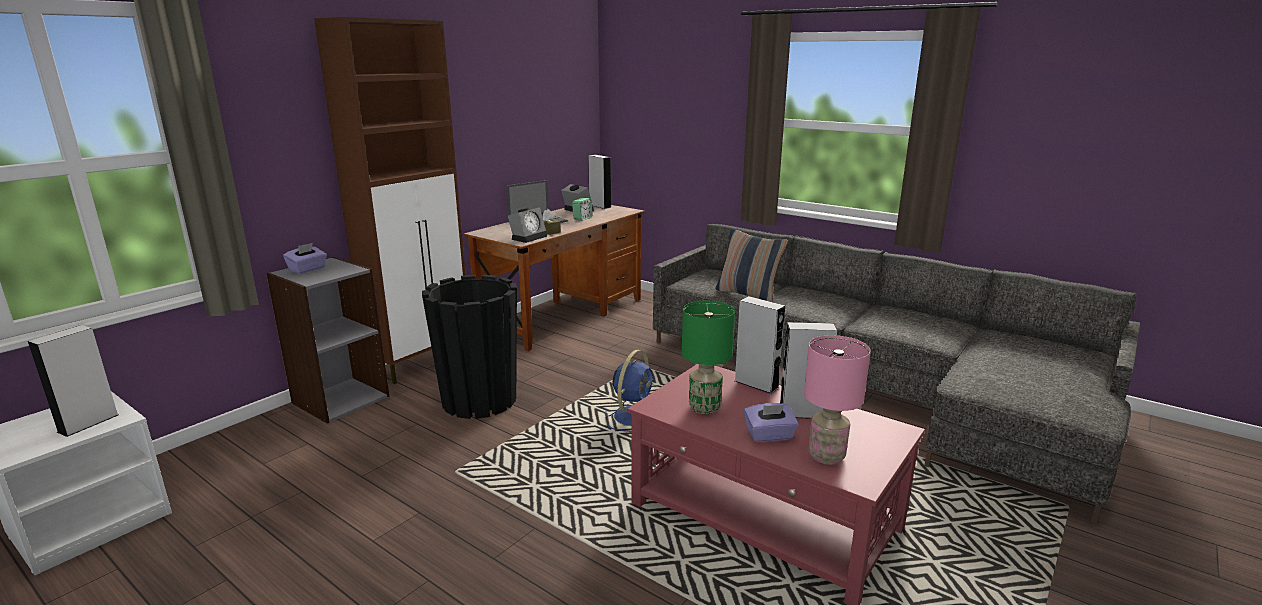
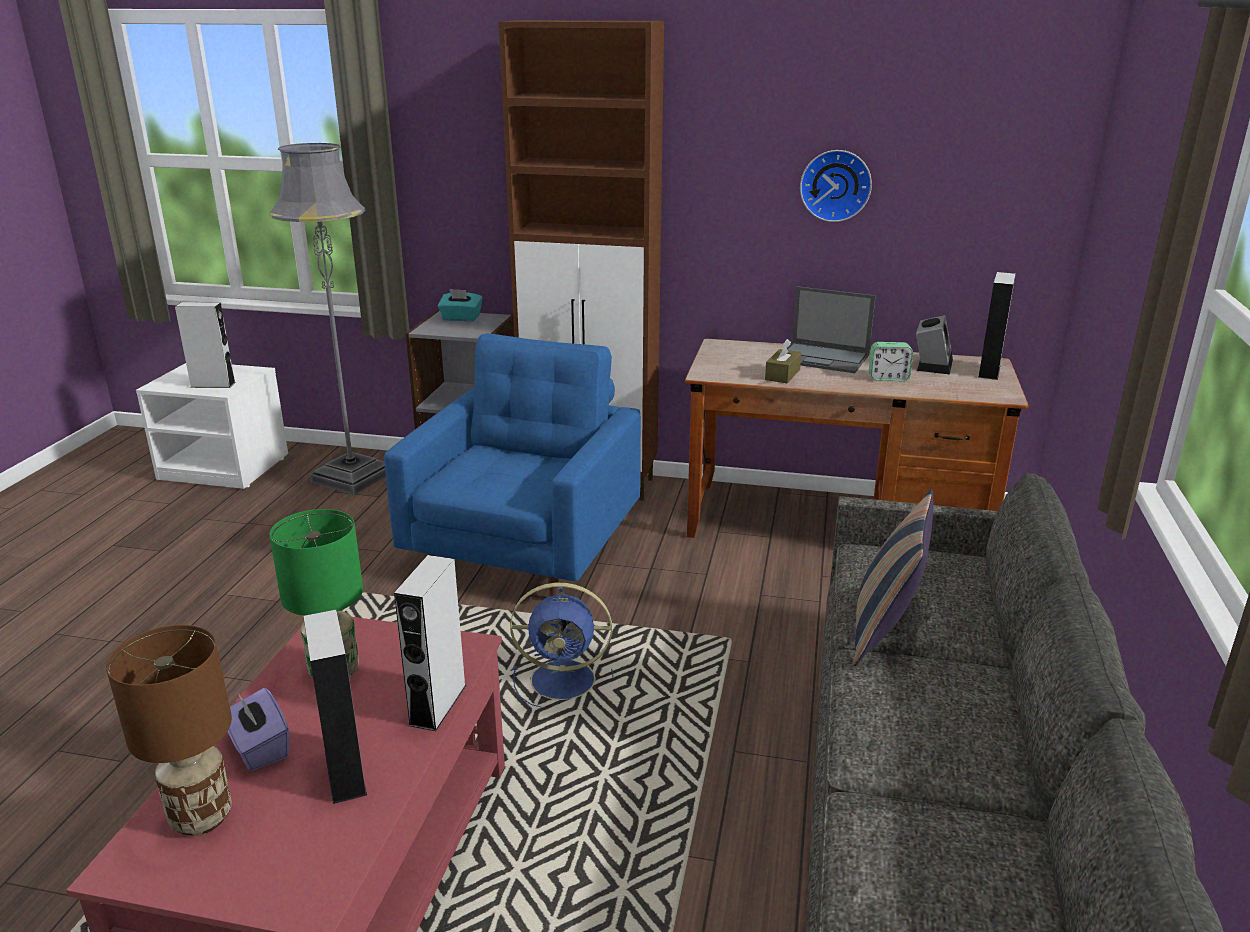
camera: 65 degrees right, 5 degrees up
purple tissue box [283,243,327,274] -> turquoise tissue box [438,289,483,322]
black planter [422,275,517,419] -> blue armchair [384,333,641,596]
alarm clock [508,207,547,243] -> none
pink table lamp [804,335,871,465] -> brown table lamp [106,625,232,836]
none -> grey floor lamp [269,143,386,495]
none -> wall clock [800,150,872,222]

